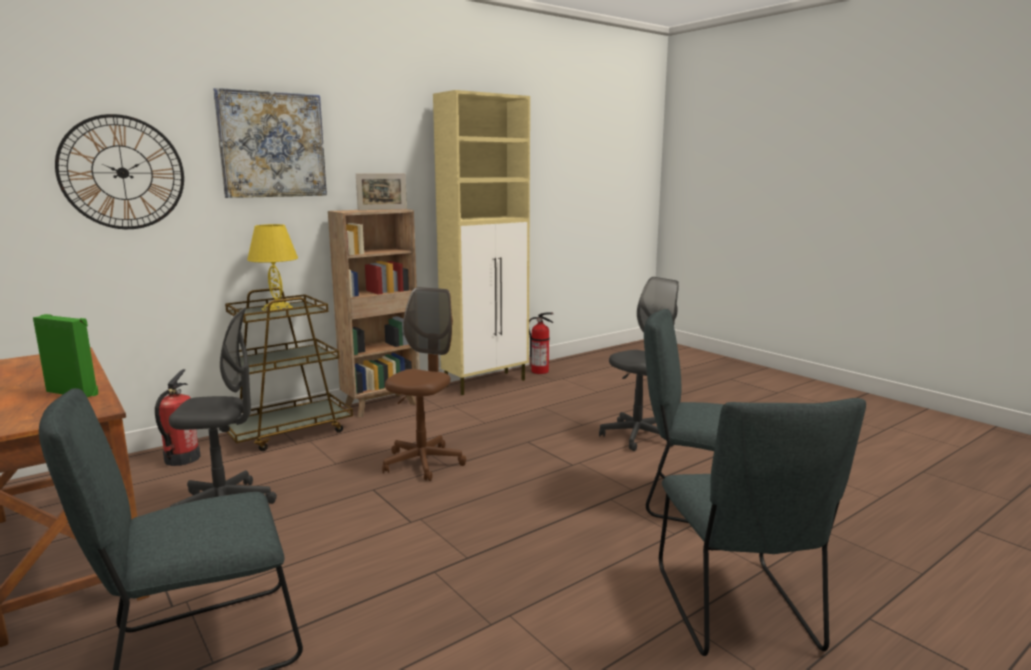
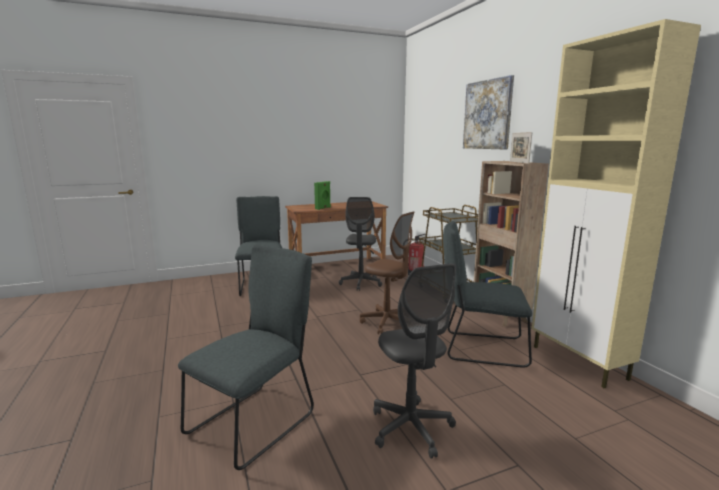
camera: 105 degrees right, 0 degrees up
wall clock [55,114,184,229] -> none
yellow table lamp [247,224,298,311] -> none
fire extinguisher [529,312,553,374] -> none
grey chair [659,398,866,656] -> grey chair moved to [443,221,532,368]

